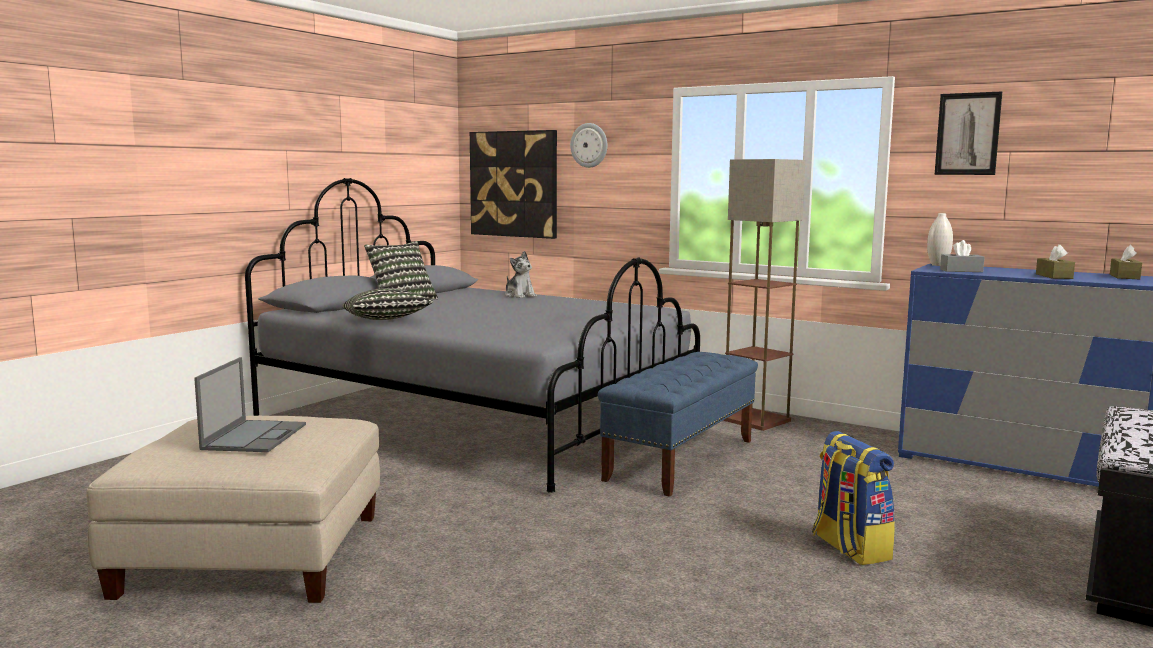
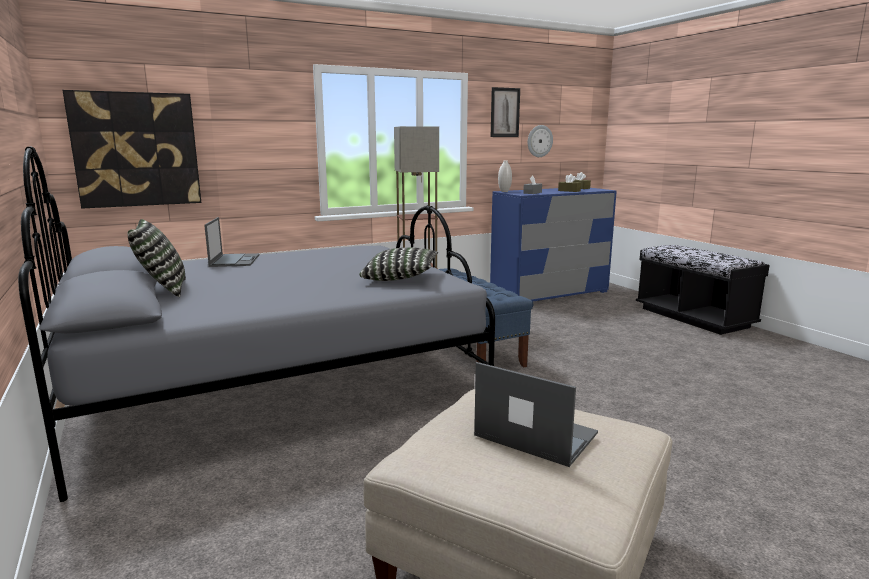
camera: 60 degrees left, 5 degrees up
pillow [342,288,433,320] -> pillow moved to [359,247,438,281]
plush toy [505,251,537,298] -> laptop [204,217,260,267]
wall clock [570,123,608,168] -> wall clock moved to [528,125,553,157]
backpack [812,431,895,565] -> none

